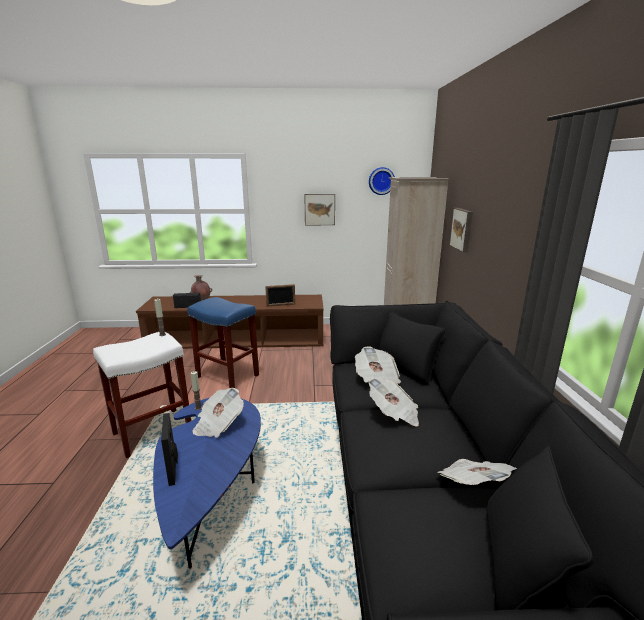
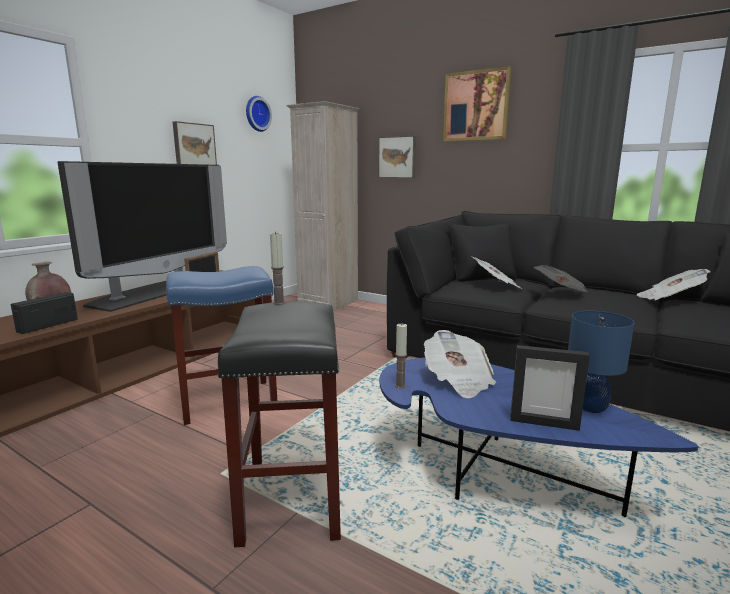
camera: 55 degrees left, 5 degrees down
white stool [93,332,191,459] -> black stool [218,302,341,547]
none -> television [58,161,227,312]
none -> picture [443,66,511,141]
none -> blue table lamp [568,311,634,413]

